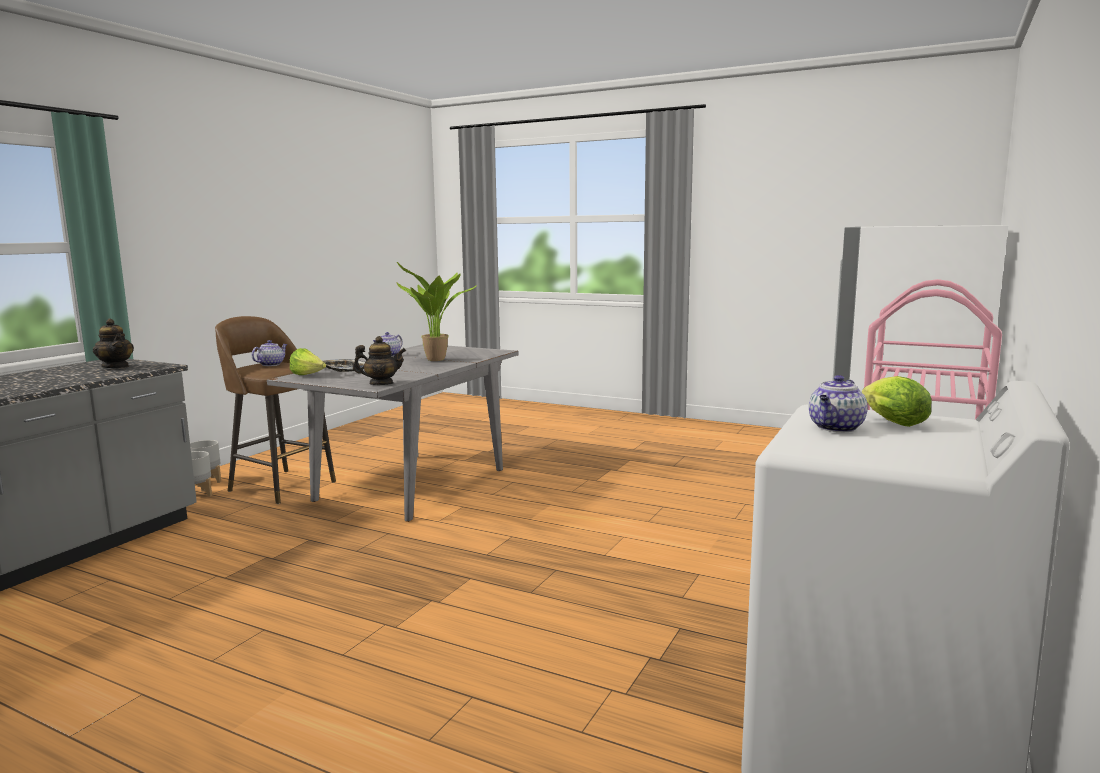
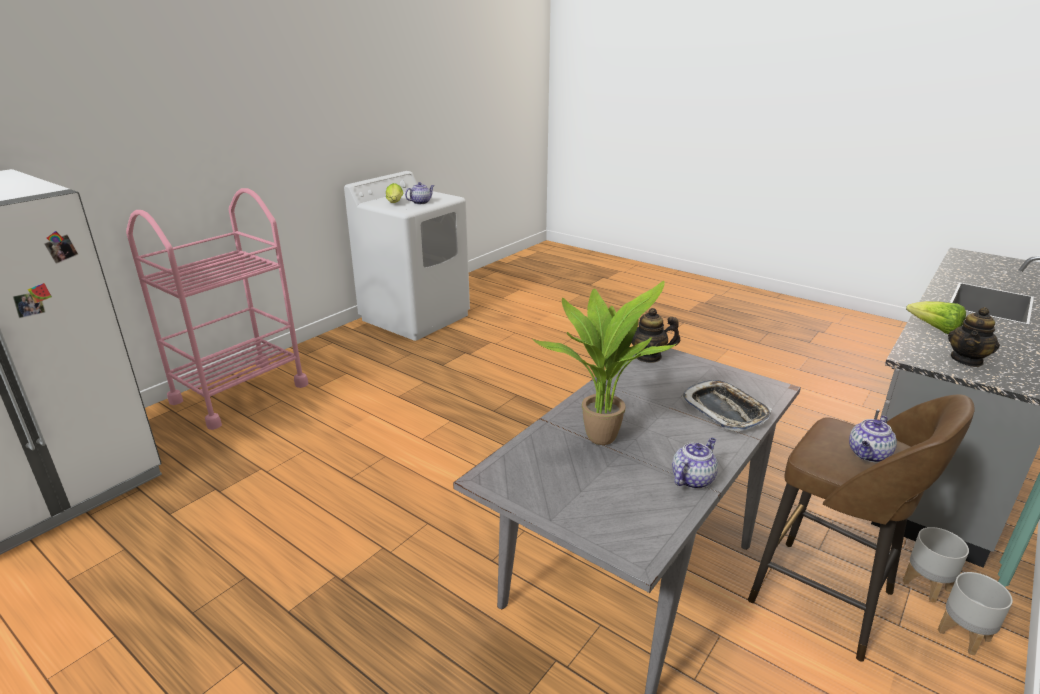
camera: 170 degrees left, 15 degrees up
teapot [93,319,134,368] -> teapot turned 105 degrees counterclockwise [948,307,1000,367]
lettuce [290,348,326,375] -> lettuce moved to [906,301,966,334]

